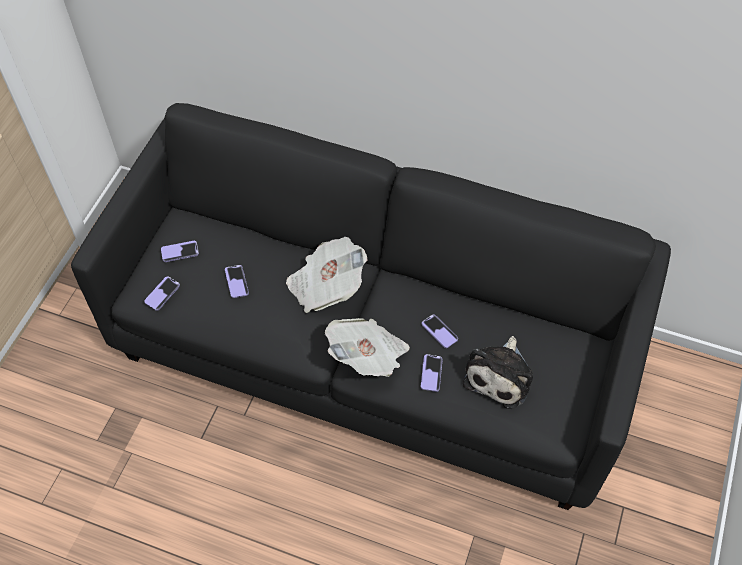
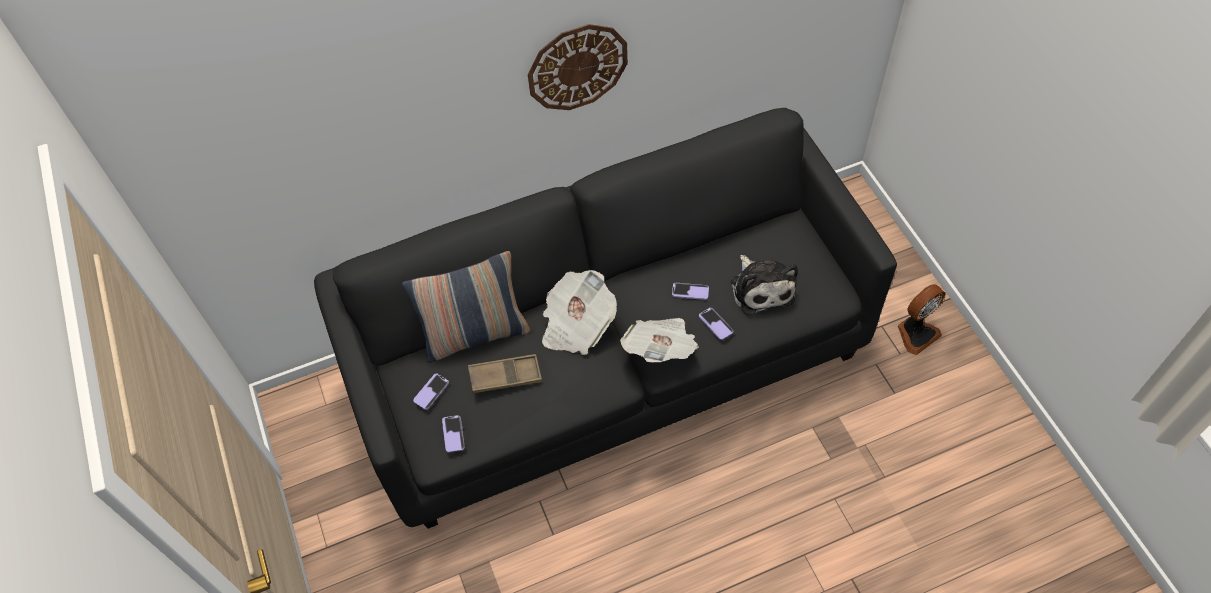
camera: 40 degrees left, 0 degrees up
phone [225,265,249,298] -> brown tray [468,354,542,393]
none -> pillow [402,251,530,363]
none -> wall clock [528,24,628,110]
none -> fan [898,284,945,355]

